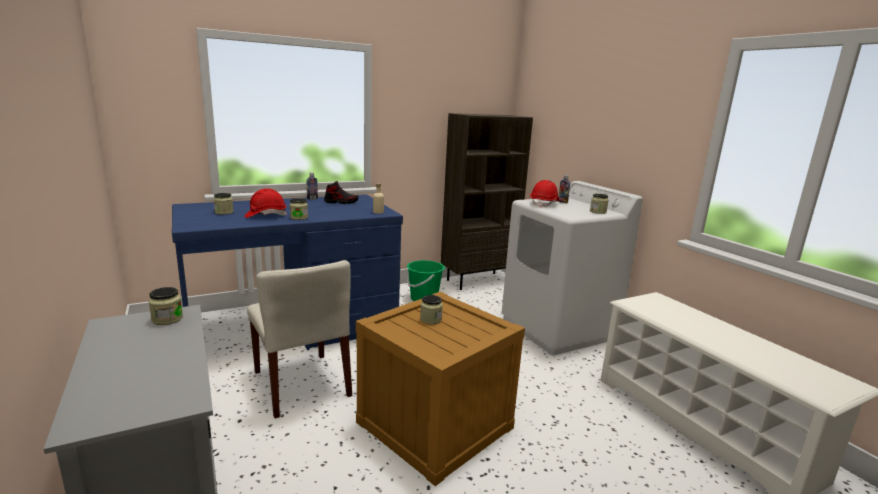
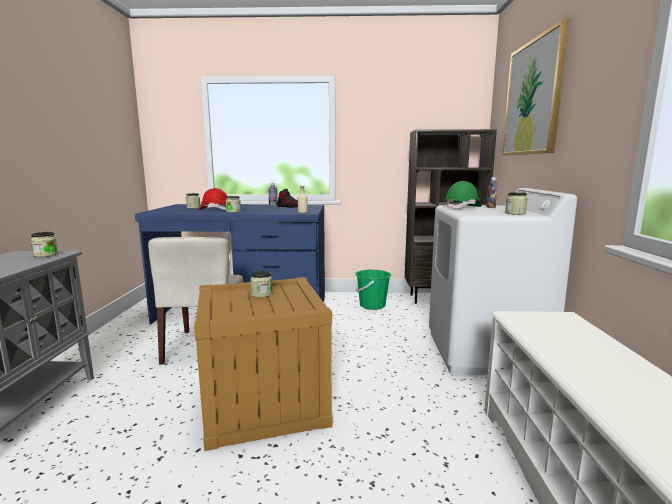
camera: 30 degrees right, 5 degrees down
red hard hat [530,180,559,208] -> green hard hat [445,181,482,209]
none -> picture [502,19,570,156]

